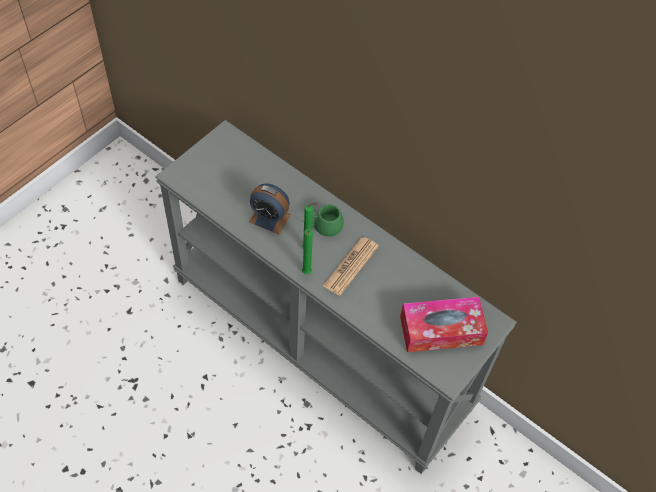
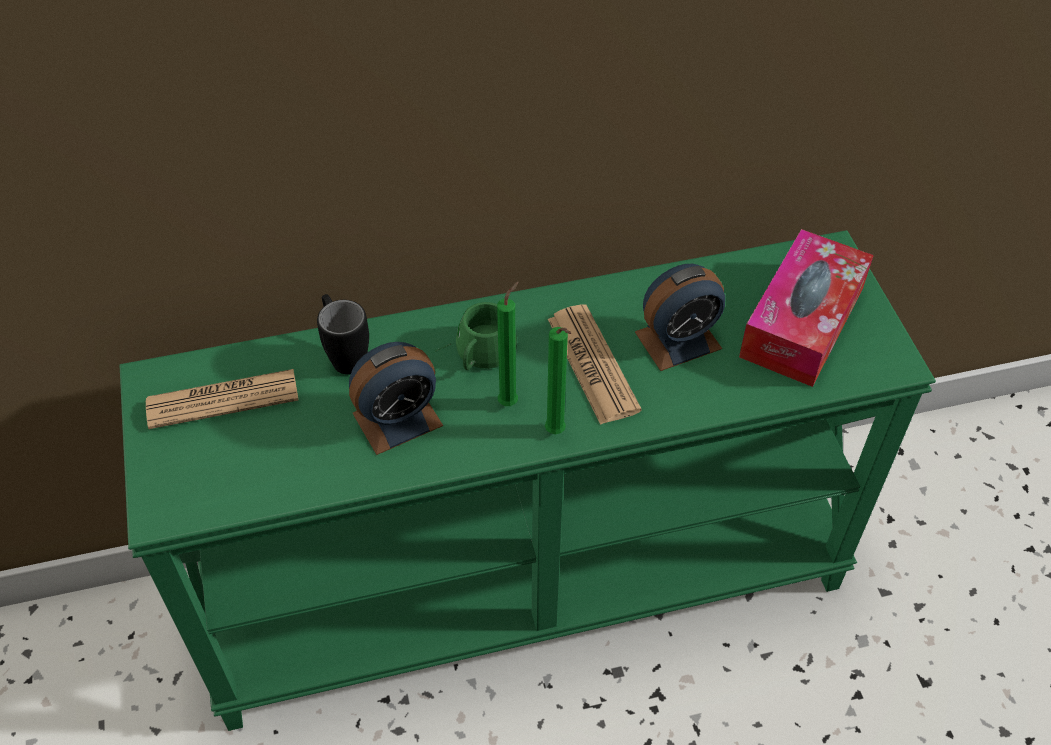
camera: 50 degrees left, 5 degrees down
grey console table [155,120,517,474] -> green console table [120,230,936,731]
none -> newspaper [146,369,298,429]
none -> black mug [317,294,369,375]
none -> alarm clock [635,264,725,371]

